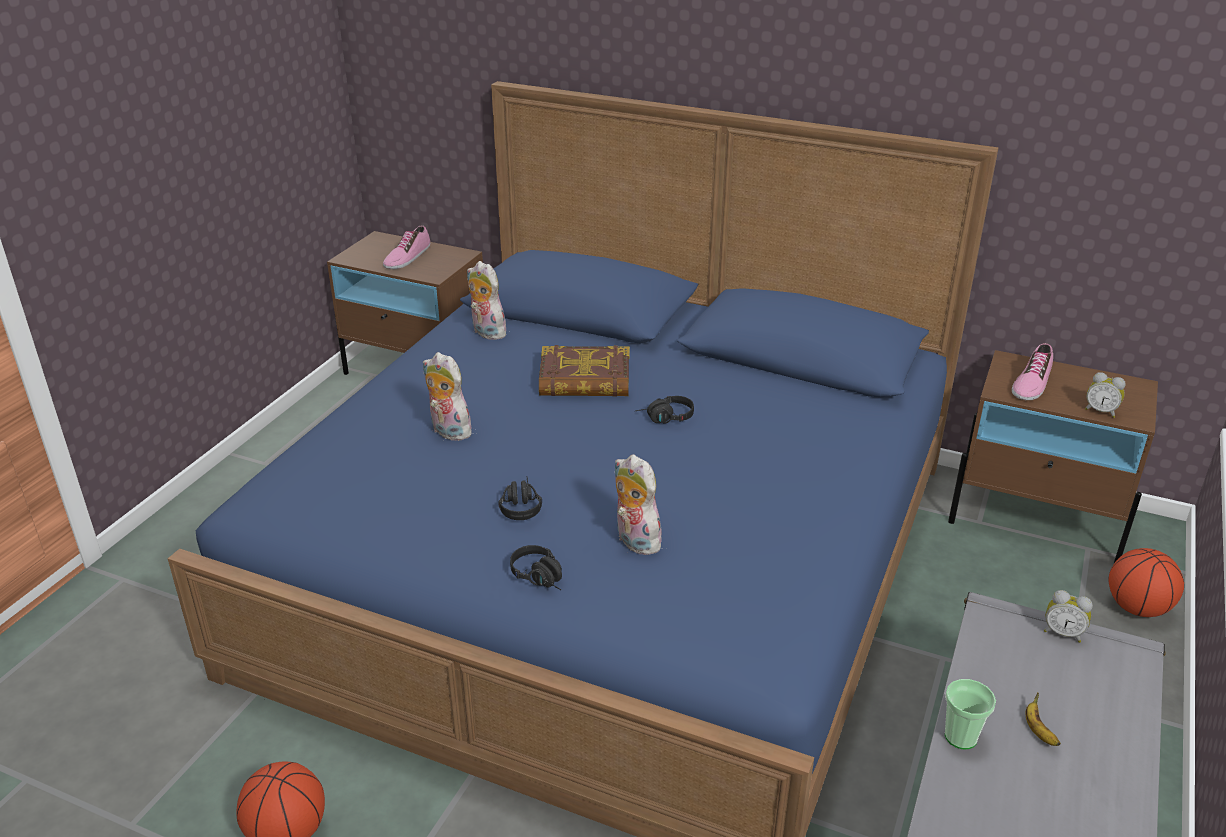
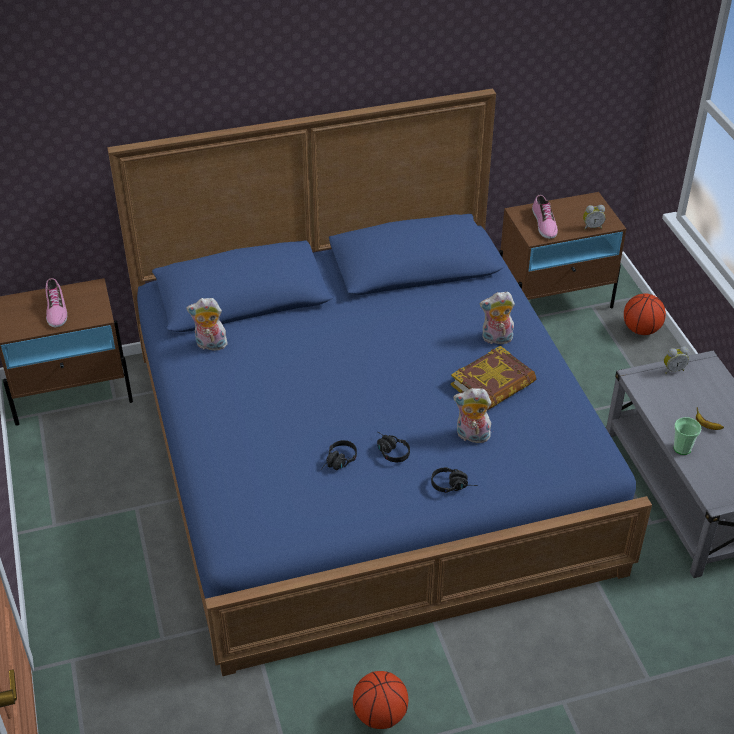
camera: 40 degrees left, 10 degrees up
plush toy [423,352,473,441] -> plush toy moved to [480,292,515,344]
book [539,345,630,396] -> book moved to [451,346,536,410]
black headphones [636,396,694,423] -> black headphones moved to [320,440,357,470]

